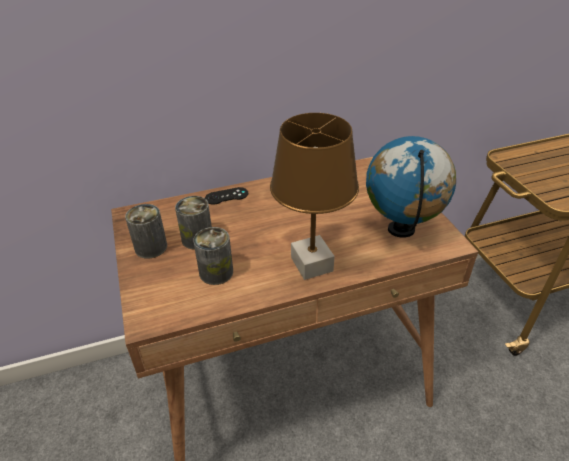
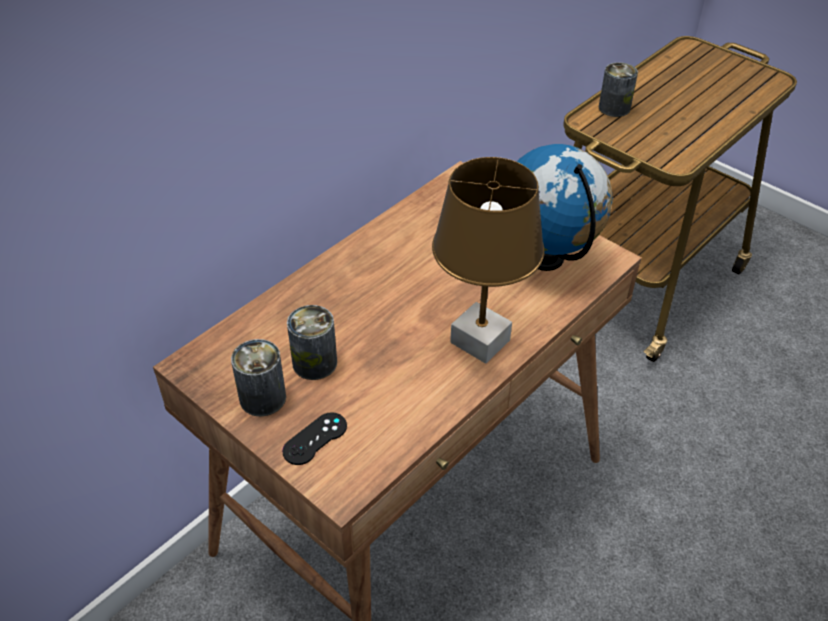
camera: 30 degrees left, 5 degrees up
can [193,227,233,285] -> can moved to [599,62,638,117]
black game controller [205,187,248,205] -> black game controller moved to [282,412,347,465]

